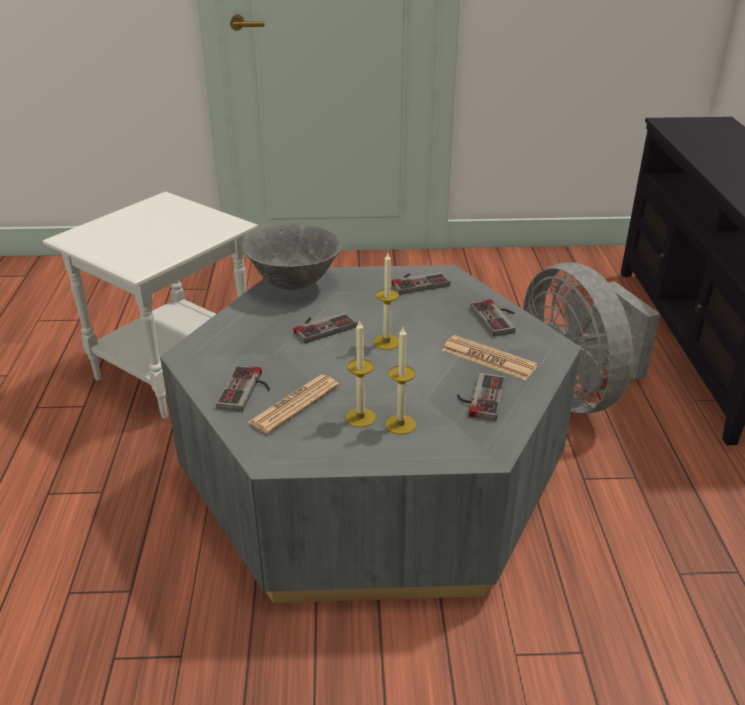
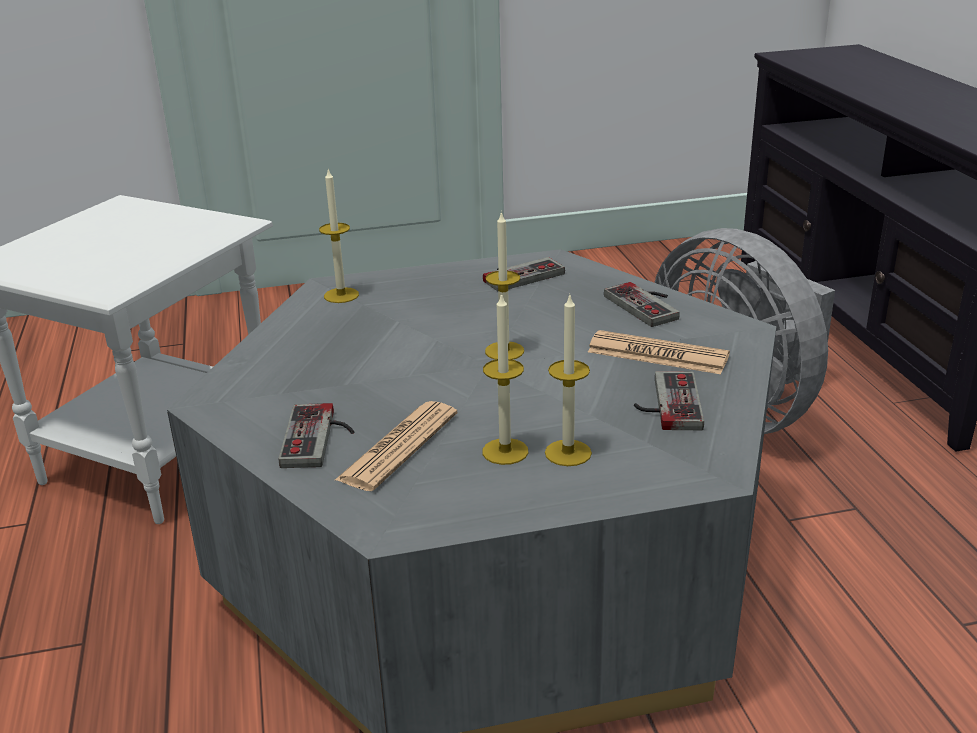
camera: 10 degrees left, 5 degrees down
grey bowl [242,224,342,290] -> candle [319,169,359,303]
game controller [294,312,357,344] -> none

